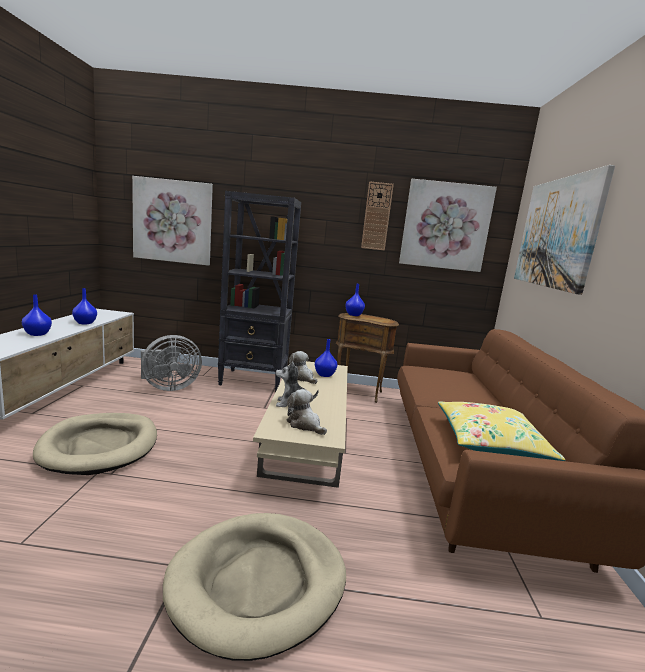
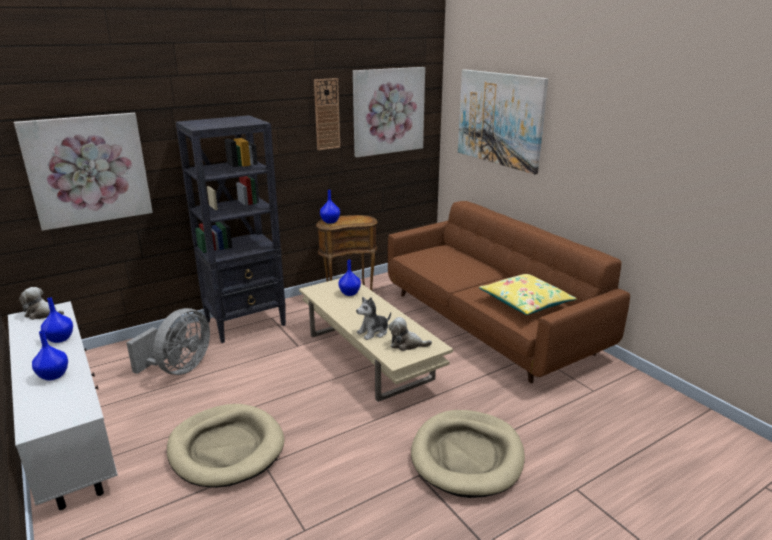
camera: 35 degrees left, 10 degrees up
plush toy [289,351,317,384] -> plush toy moved to [19,287,64,320]

